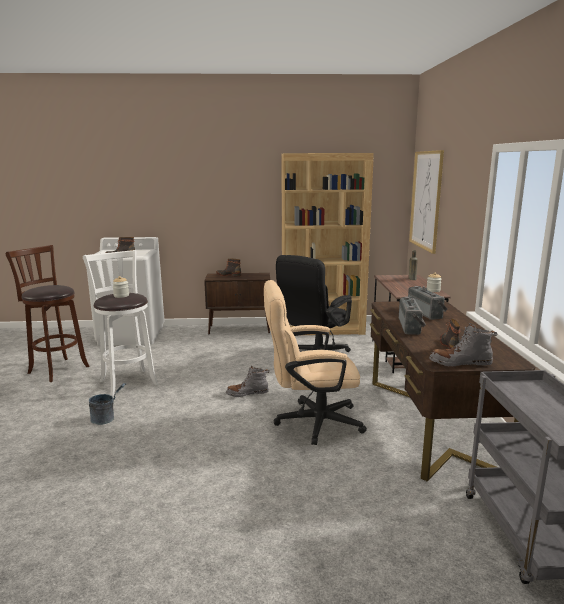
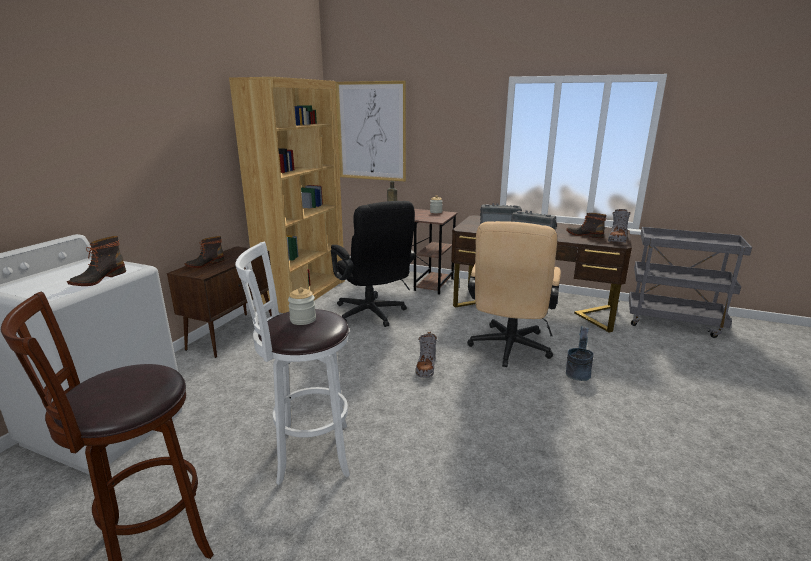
camera: 65 degrees left, 5 degrees up
grey bucket [89,383,127,425] -> grey bucket moved to [566,326,594,381]

